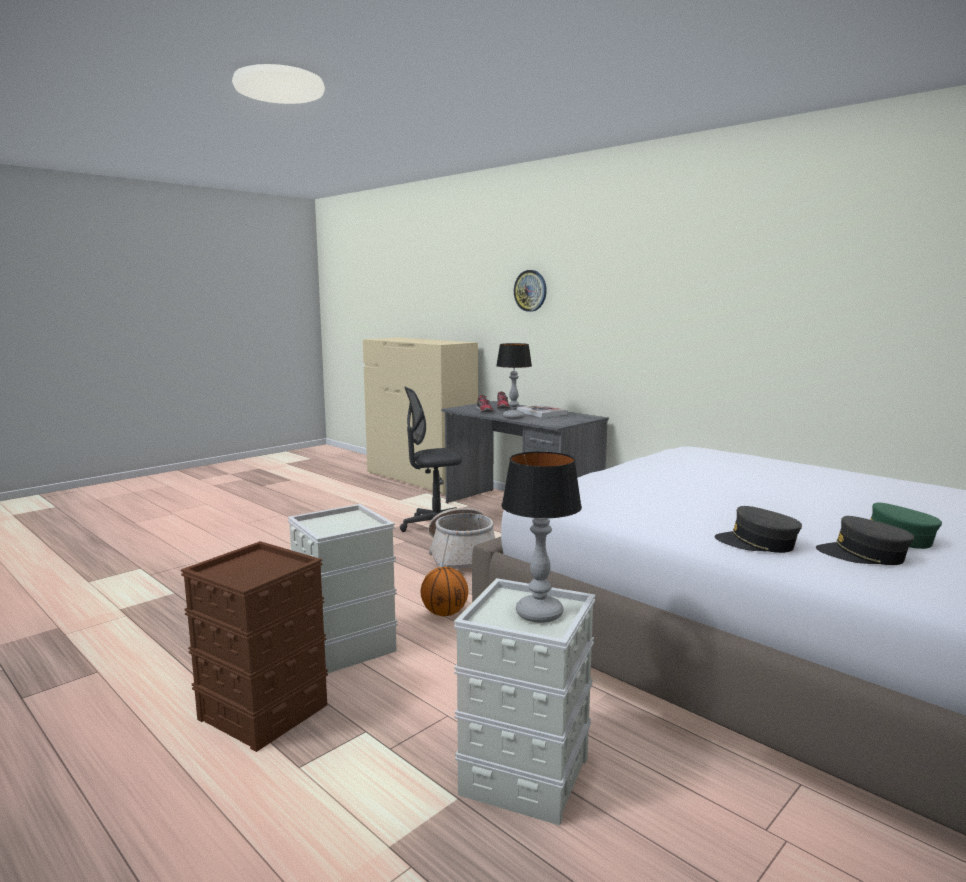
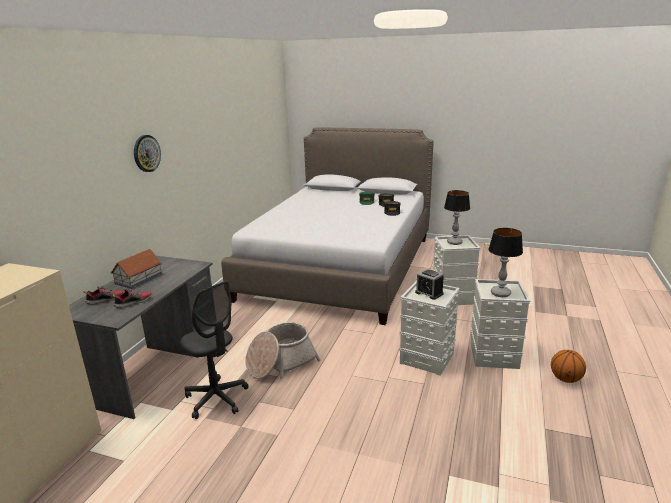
camera: 115 degrees left, 10 degrees up
brown storage box [181,541,328,752] -> grey storage box [470,279,530,369]
basketball [421,567,468,616] -> basketball moved to [551,350,586,383]
table lamp [496,343,532,419] -> table lamp moved to [488,228,523,297]
wall clock [514,270,547,312] -> wall clock moved to [134,135,161,172]
book [517,405,568,418] -> toy house [111,249,162,289]
none -> alarm clock [415,269,444,300]

